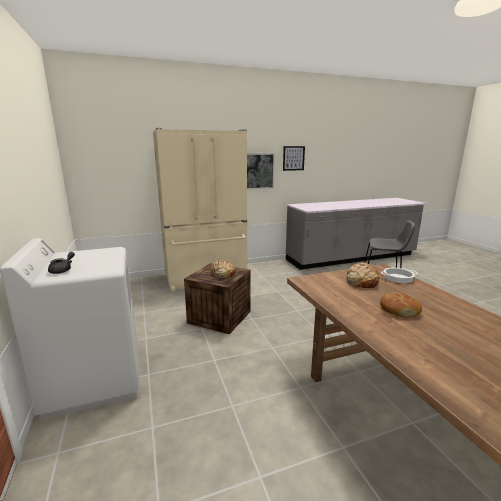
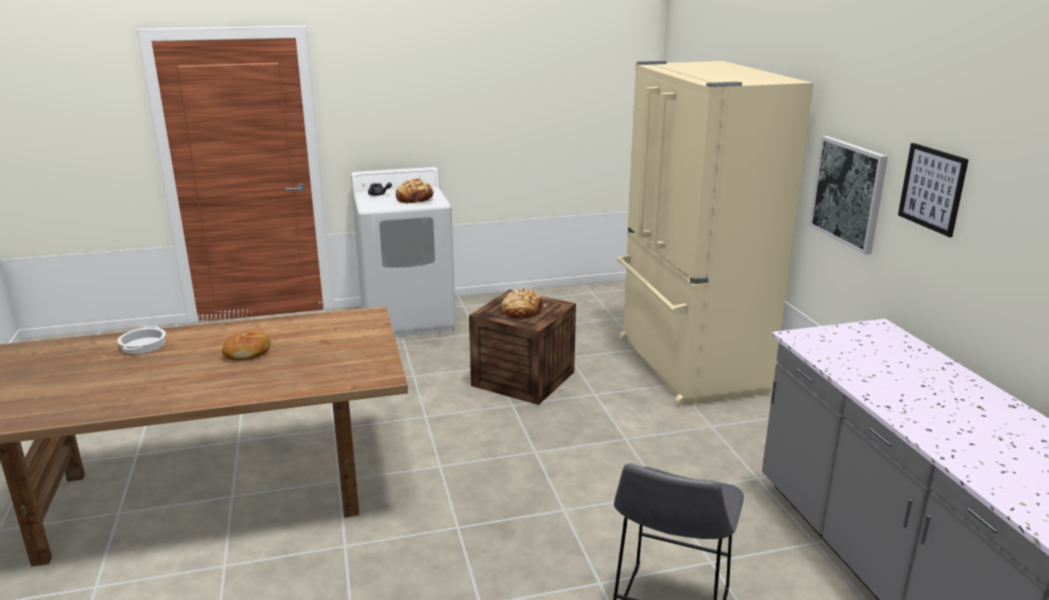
camera: 95 degrees right, 5 degrees up
bread [346,262,379,288] -> bread moved to [396,178,434,204]
cooking pot [381,268,418,283] -> cooking pot moved to [117,325,166,354]

